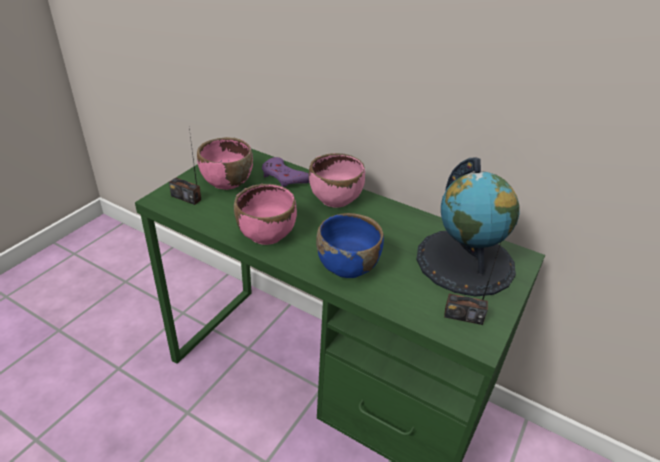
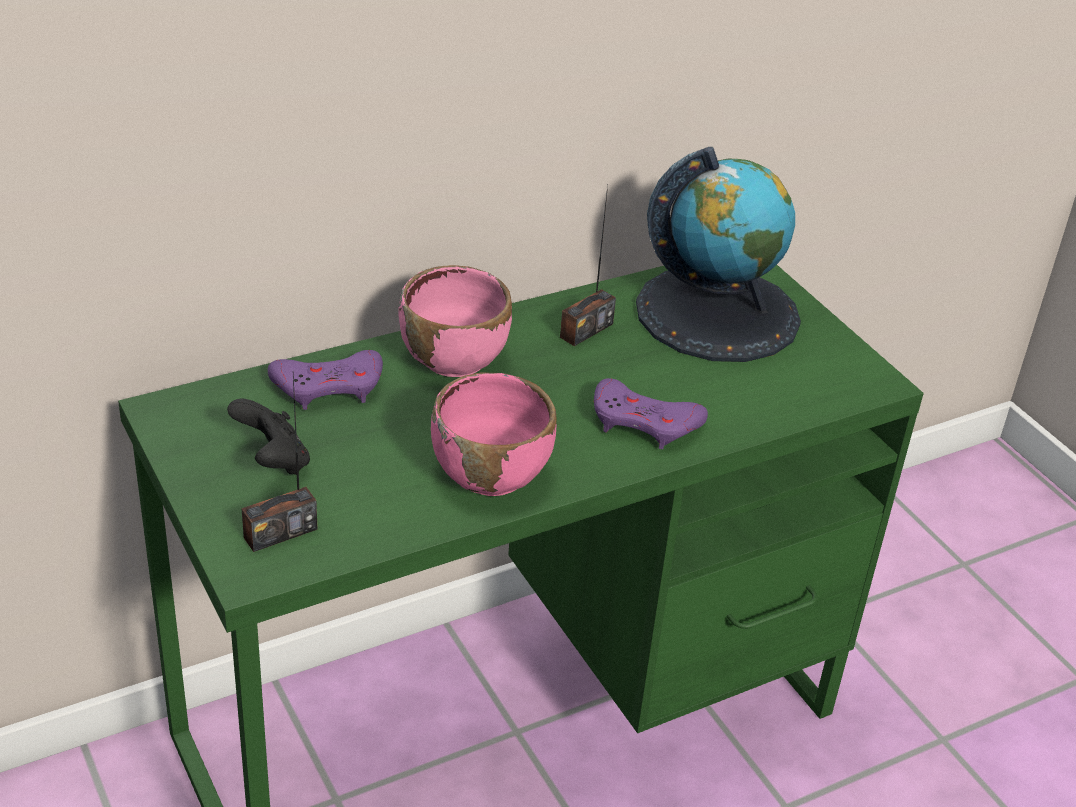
camera: 60 degrees left, 0 degrees up
pink bowl [197,137,253,190] -> black game controller [227,399,310,475]
blue bowl [316,213,384,278] -> purple game controller [594,378,708,449]
radio [444,236,503,325] -> radio moved to [560,185,616,346]

